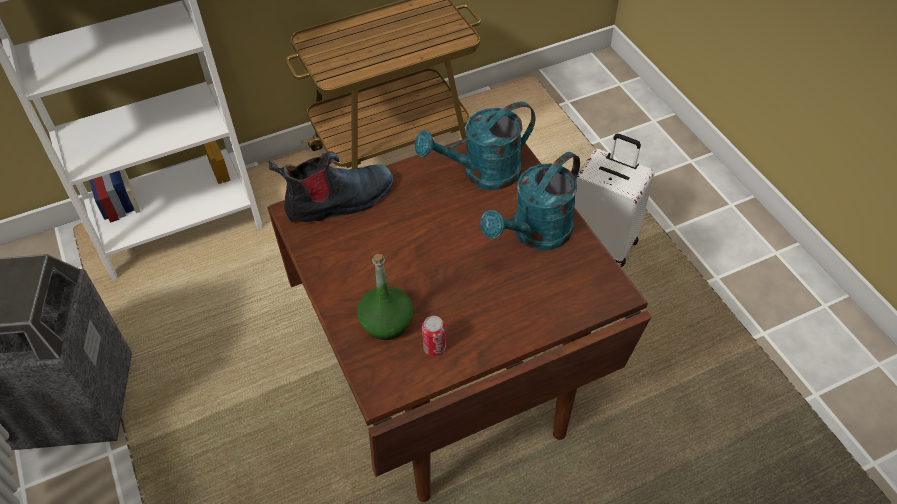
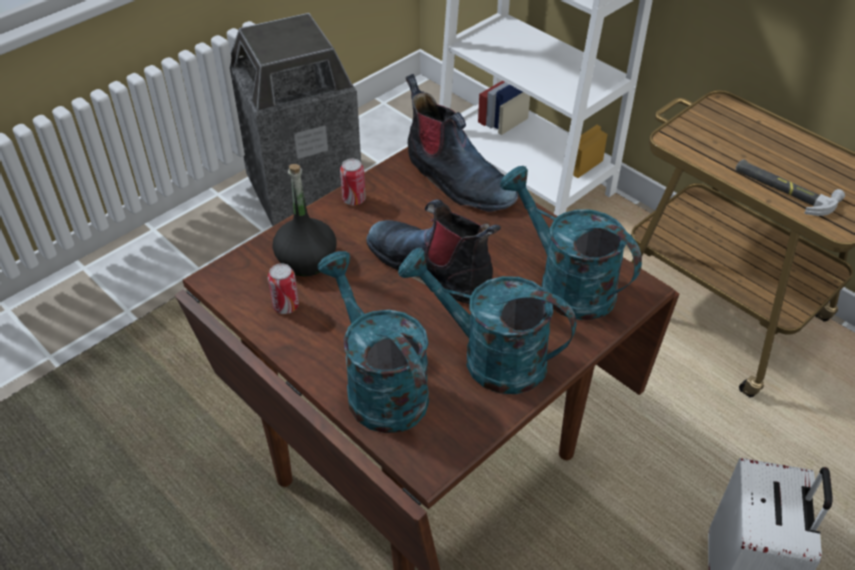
camera: 70 degrees right, 5 degrees down
green bottle [357,254,413,340] -> black bottle [272,164,337,276]
none -> turquoise watering can [317,251,429,433]
none -> can [340,159,366,205]
none -> boot [366,199,501,304]
none -> hammer [736,159,845,216]

